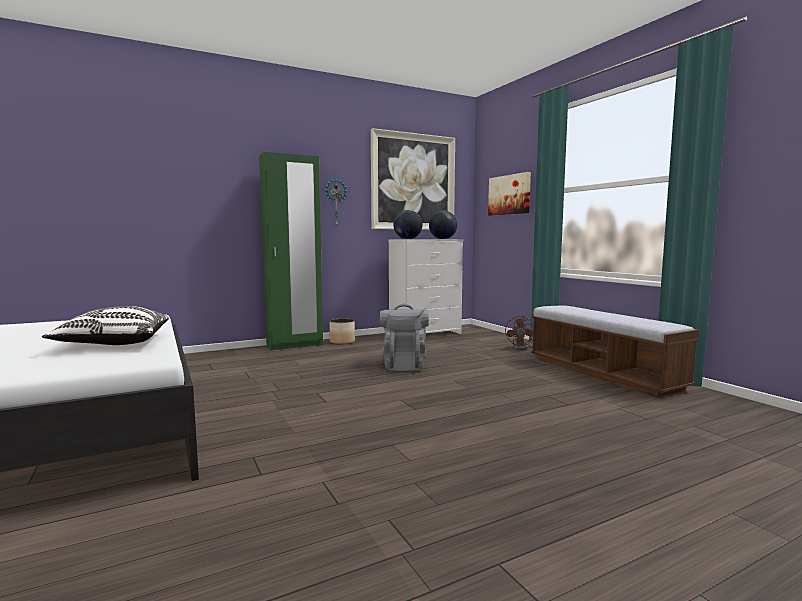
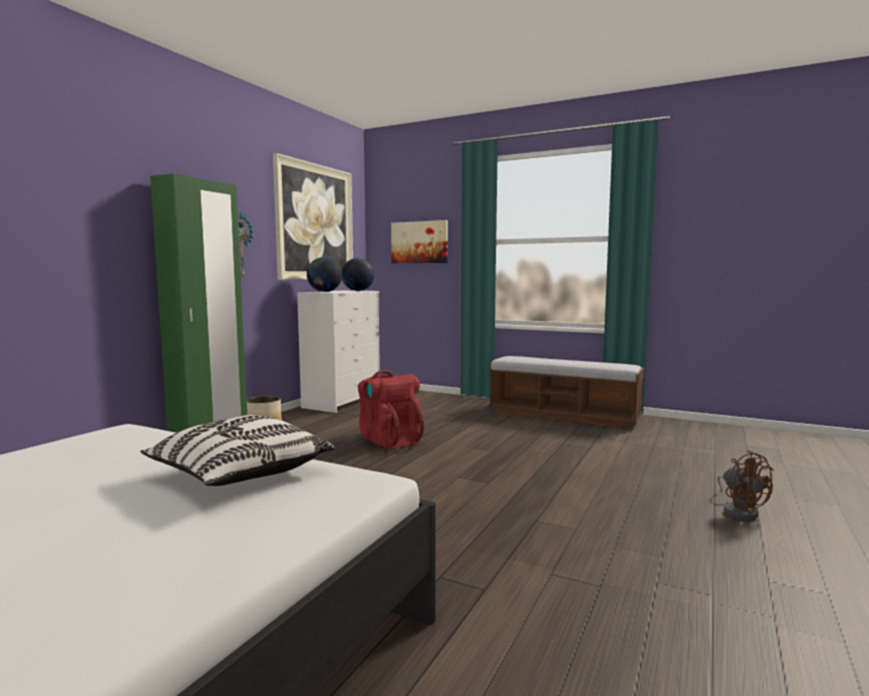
camera: 35 degrees left, 0 degrees up
grey backpack [380,304,429,371] -> red backpack [358,370,424,449]
brown fan [505,315,534,350] -> brown fan moved to [717,450,774,520]

